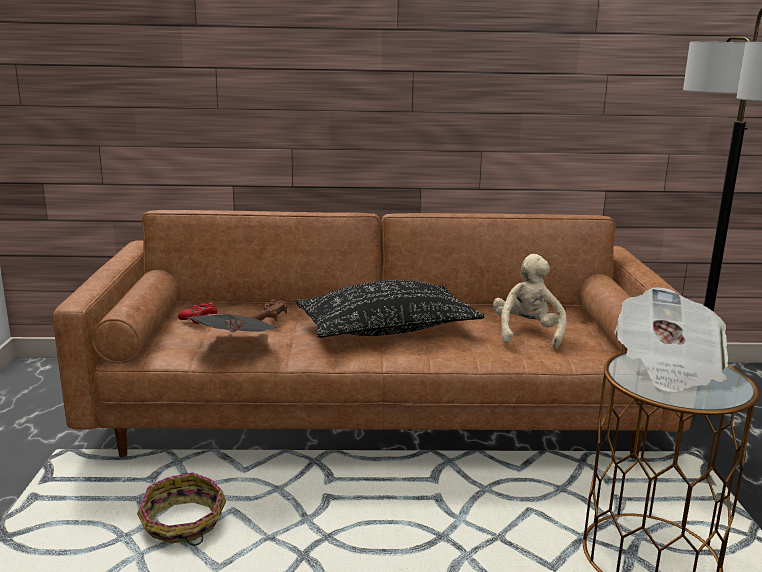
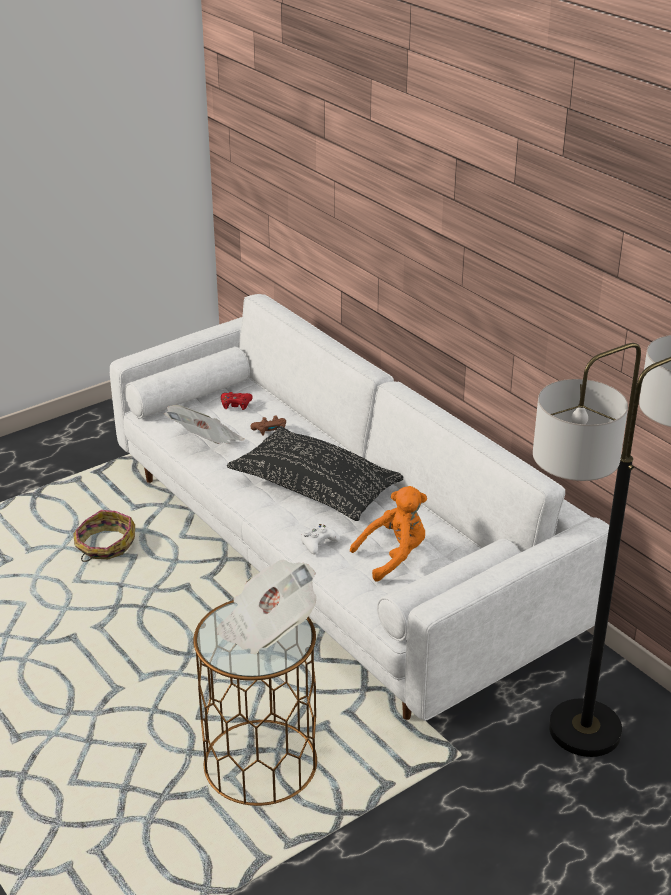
camera: 55 degrees right, 15 degrees up
brown sofa [53,210,692,459] -> white sofa [110,294,609,721]
beige plush toy [493,254,567,349] -> orange plush toy [350,486,427,581]
none -> white game controller [301,524,340,555]

